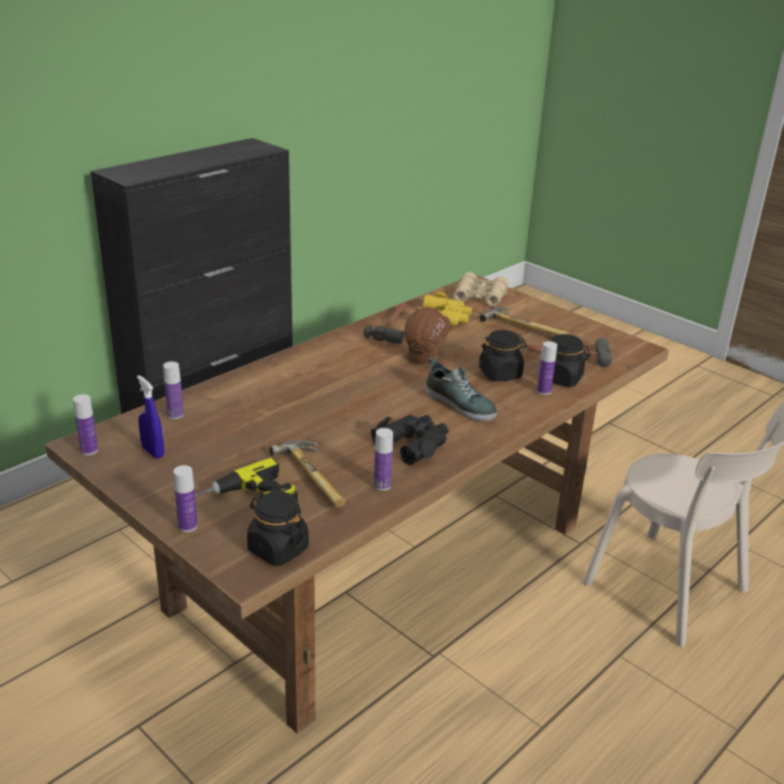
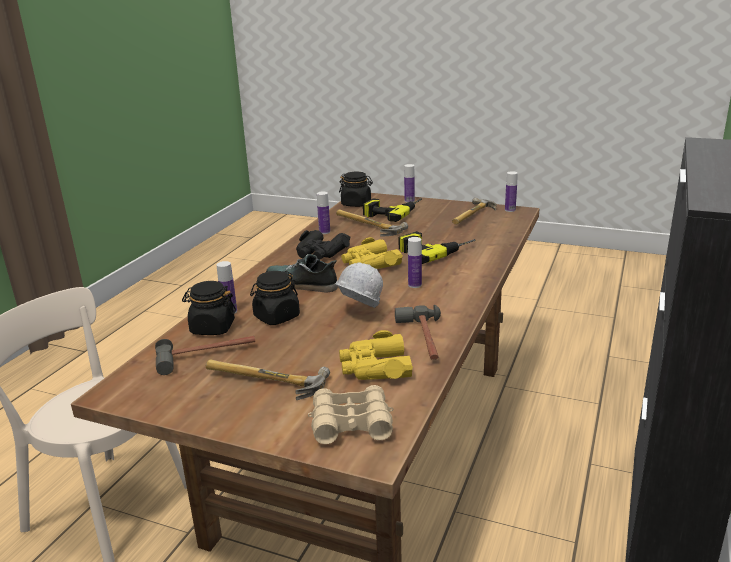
camera: 160 degrees right, 5 degrees down
blue spray bottle [137,375,164,459] -> hammer [452,197,497,225]
bottle [163,361,184,419] -> bottle moved to [408,237,422,288]
brown hard hat [404,307,451,364] -> white hard hat [334,262,383,308]
none -> yellow binoculars [341,237,403,269]
none -> power drill [398,231,475,264]

